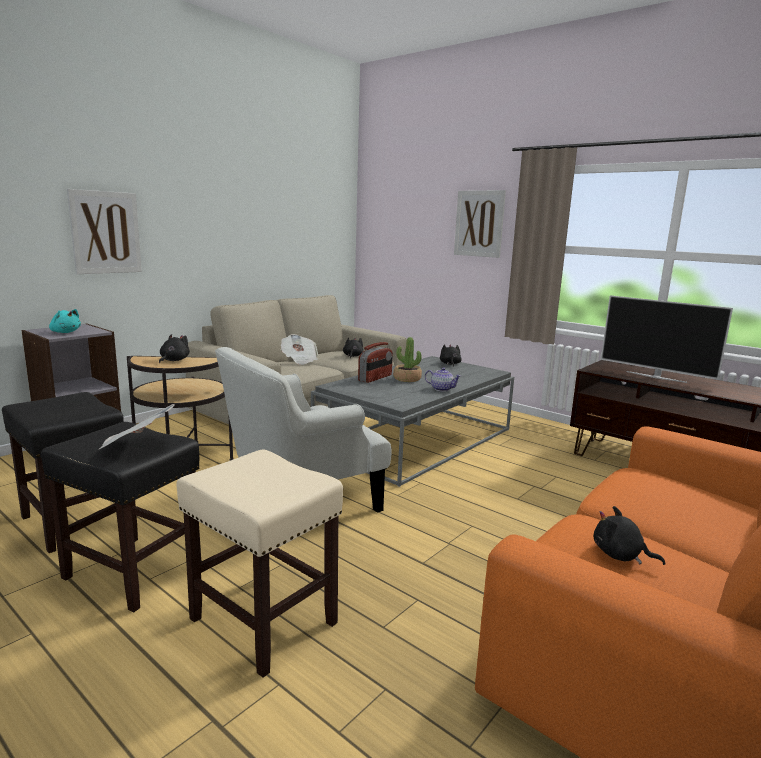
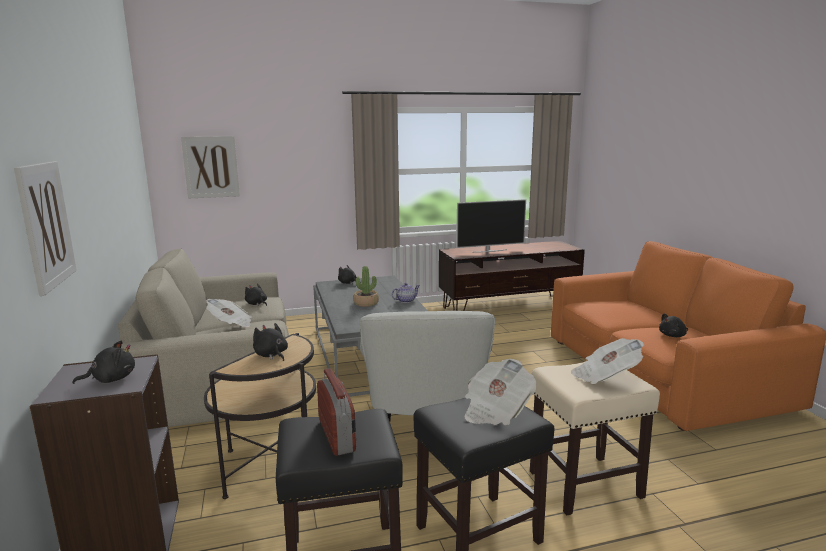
camera: 55 degrees left, 0 degrees up
turquoise plush toy [49,309,81,333] -> black plush toy [72,340,135,384]
radio [358,342,393,383] -> radio moved to [317,368,356,456]
picture [454,190,506,258] -> picture moved to [181,136,240,199]
none -> newspaper [571,338,644,384]

